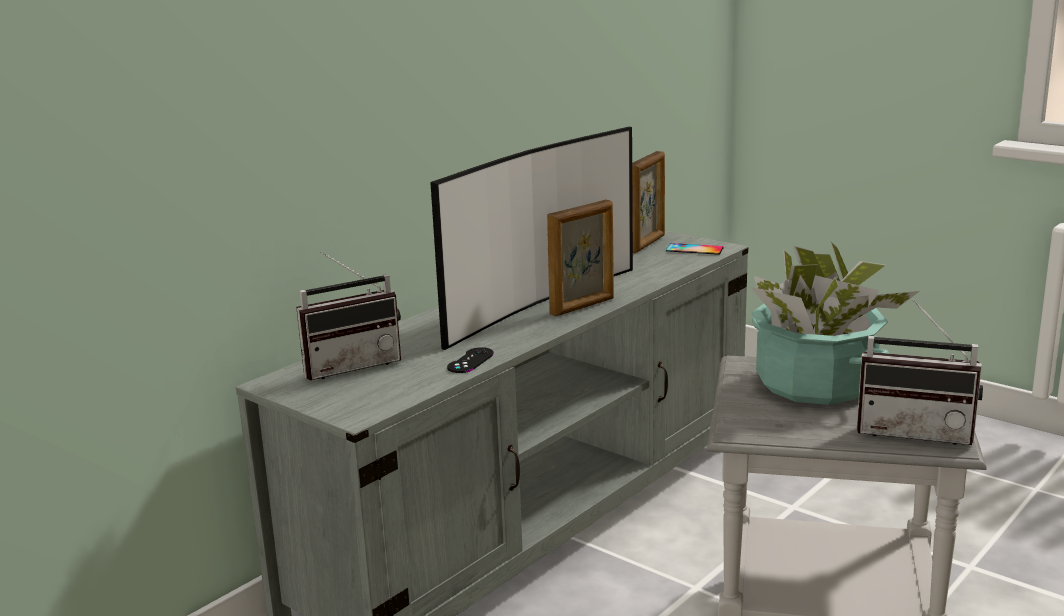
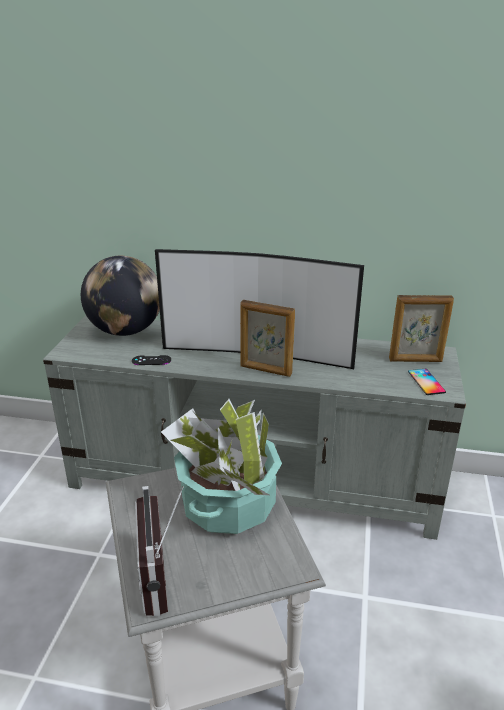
camera: 60 degrees right, 10 degrees up
radio [296,251,401,380] -> globe [81,256,160,336]

